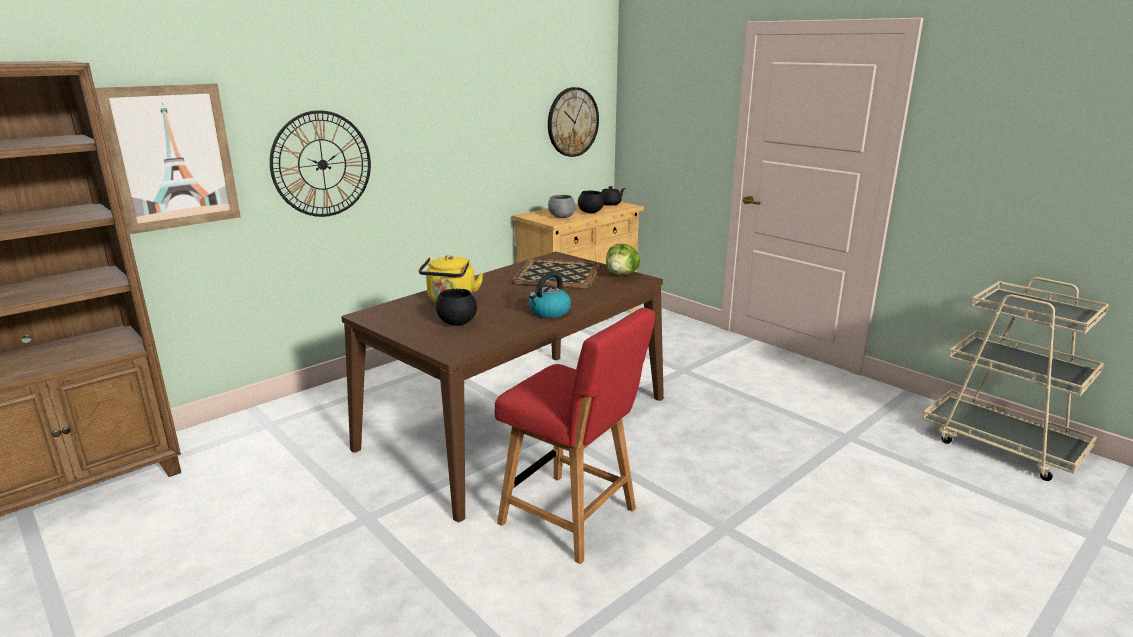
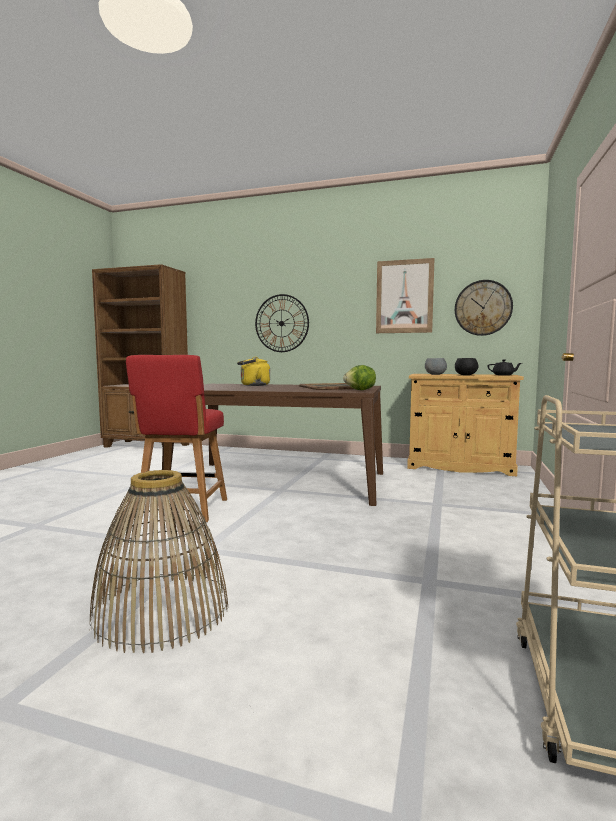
camera: 60 degrees right, 15 degrees down
picture [95,83,241,234] -> picture moved to [376,258,435,333]
black bowl [436,289,477,325] -> none
kettle [529,273,571,318] -> none
none -> basket [90,470,228,653]

